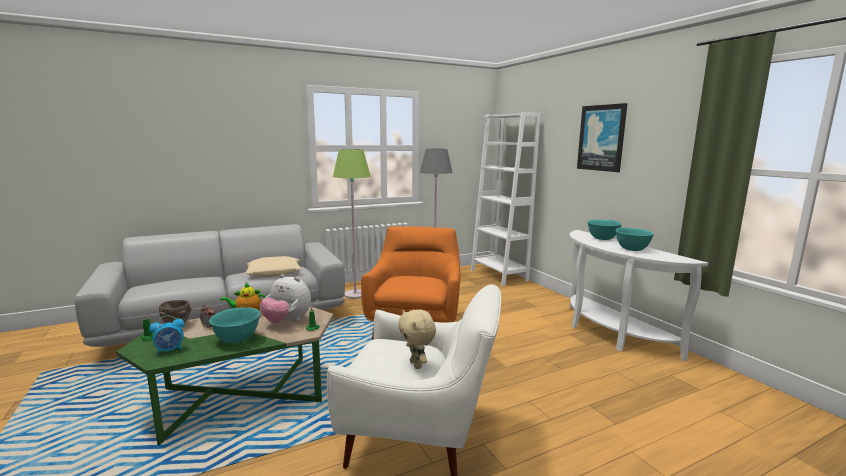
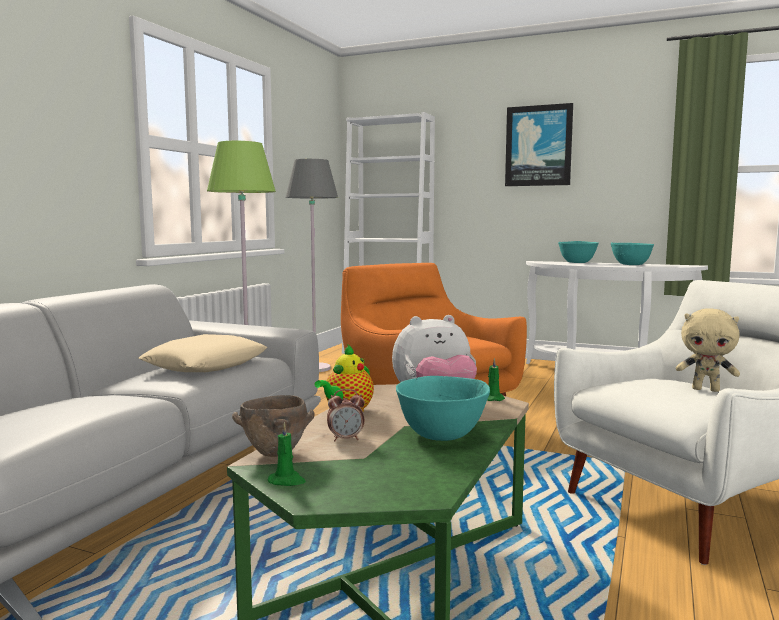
camera: 40 degrees left, 5 degrees down
alarm clock [149,315,185,355] -> none

